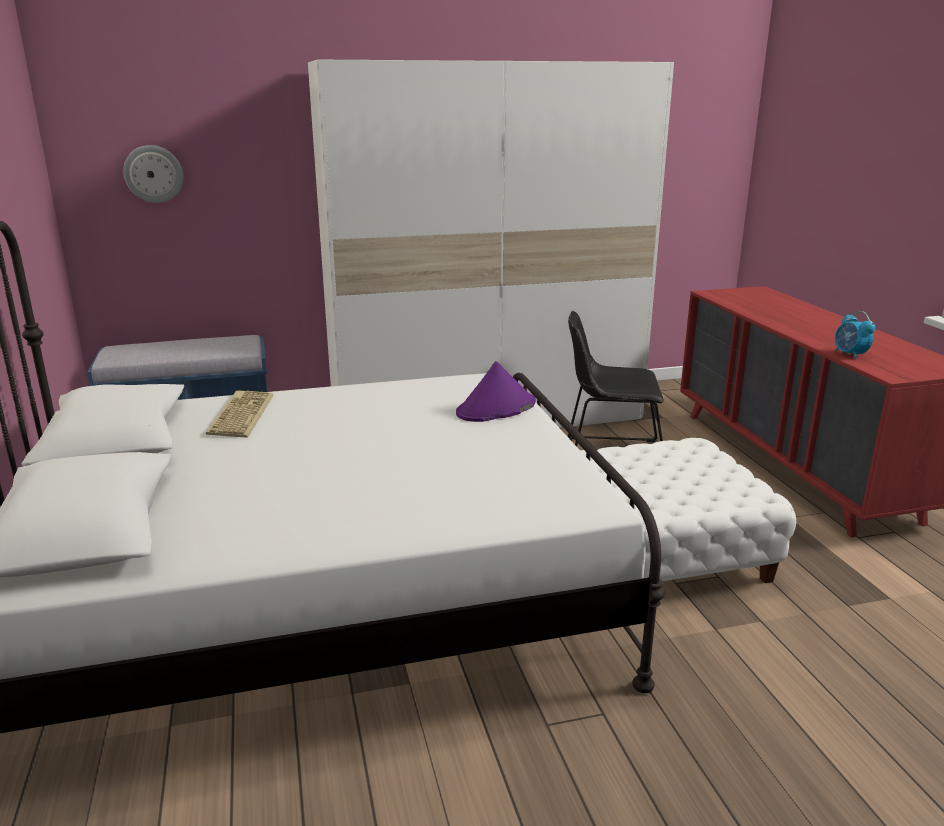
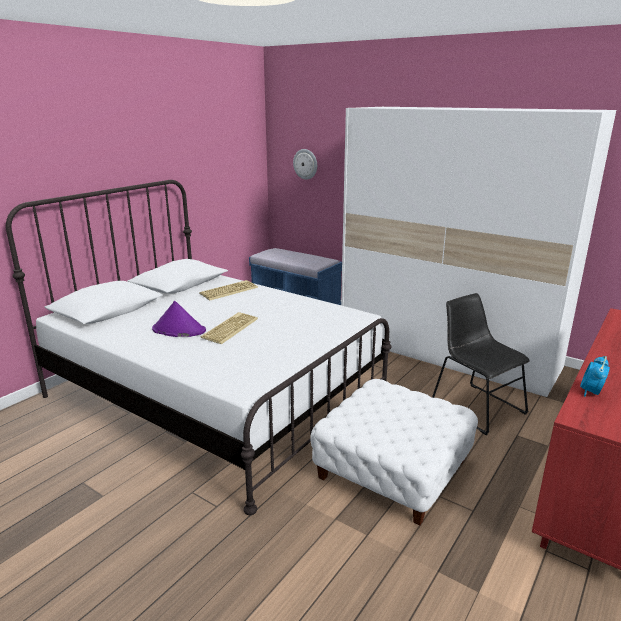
camera: 50 degrees right, 0 degrees up
purple hat [456,361,536,422] -> purple hat moved to [152,301,206,337]
none -> keyboard [201,312,258,344]

